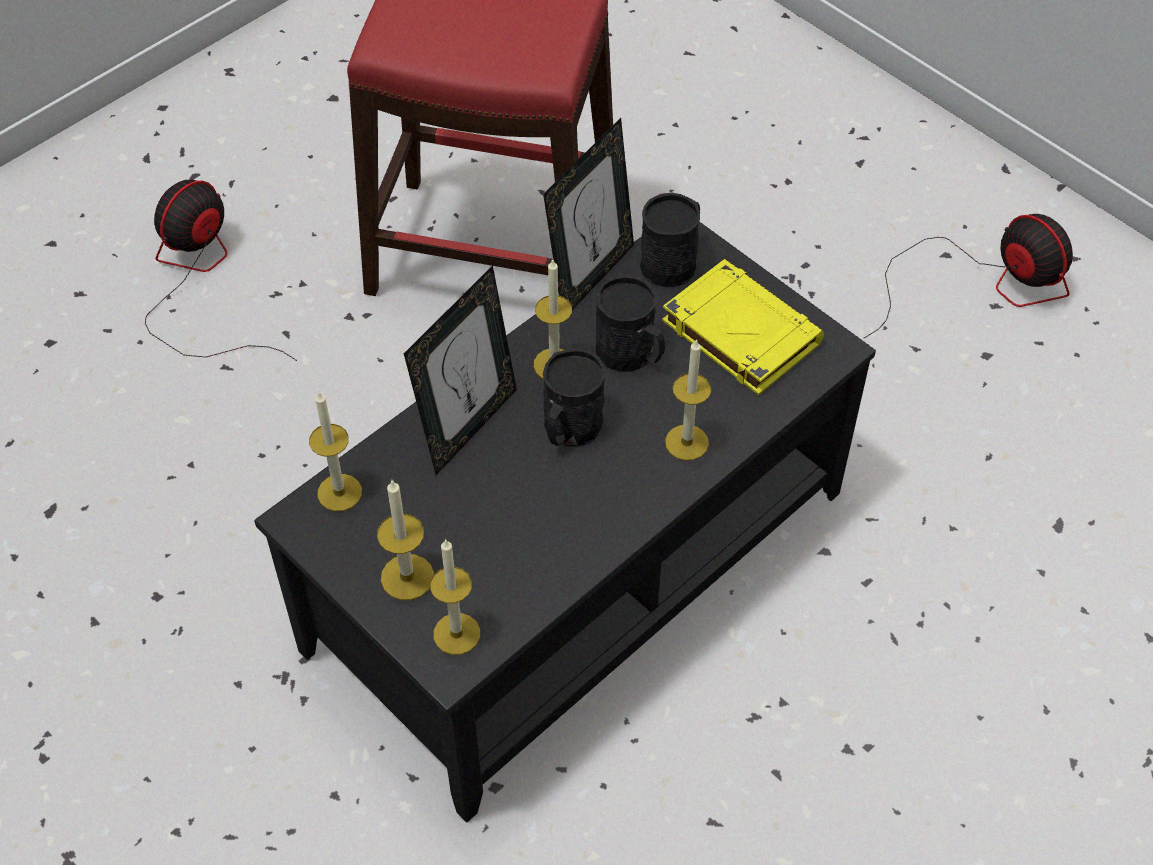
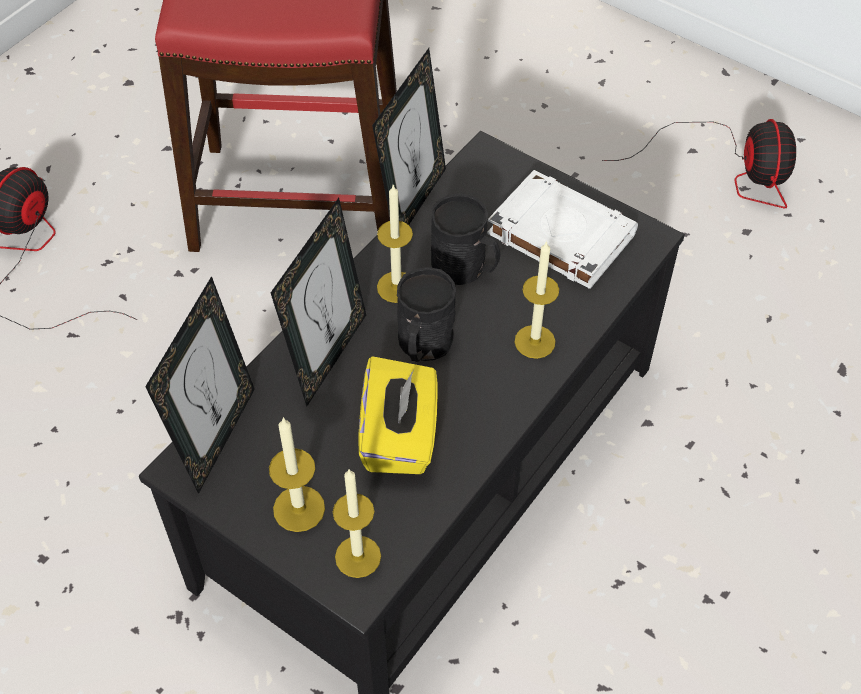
camera: 10 degrees left, 0 degrees up
candle [309,392,362,511] -> picture frame [145,276,255,494]
black mug [640,193,700,287] -> none
yellow book [662,259,824,395] -> white book [487,170,638,289]
fan [864,214,1073,338] -> fan turned 45 degrees clockwise [602,119,796,208]
none -> yellow tissue box [358,356,438,474]

